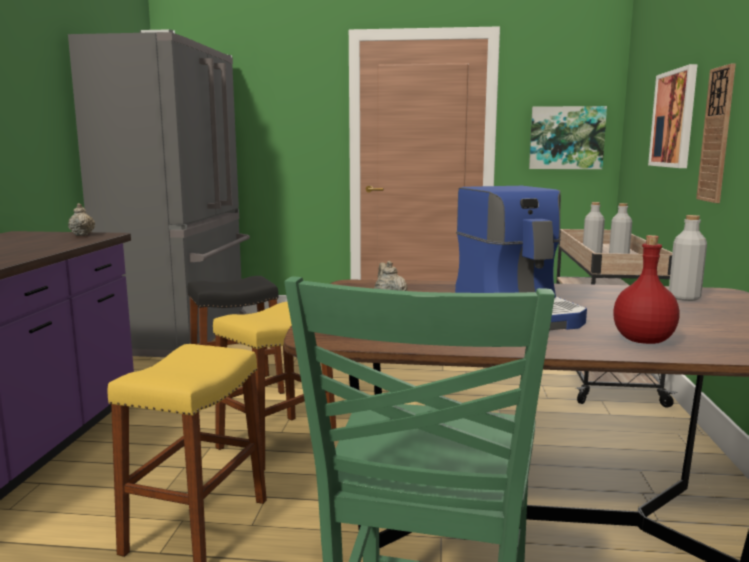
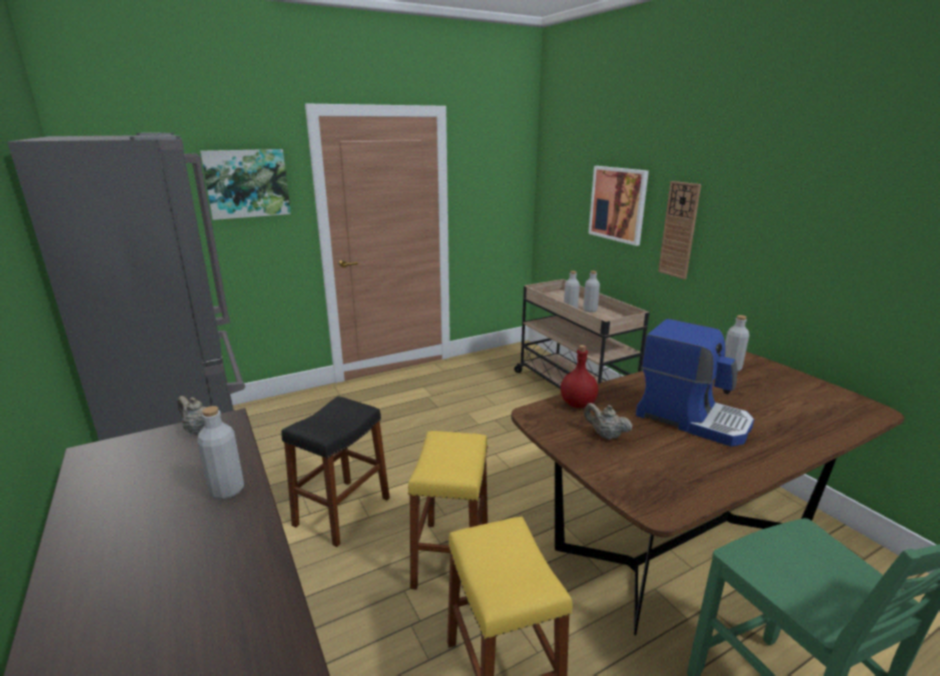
camera: 35 degrees left, 10 degrees up
picture [529,106,607,169] -> picture moved to [200,149,291,220]
red bottle [613,235,680,344] -> red bottle moved to [560,345,598,408]
none -> grey bottle [197,406,244,500]

